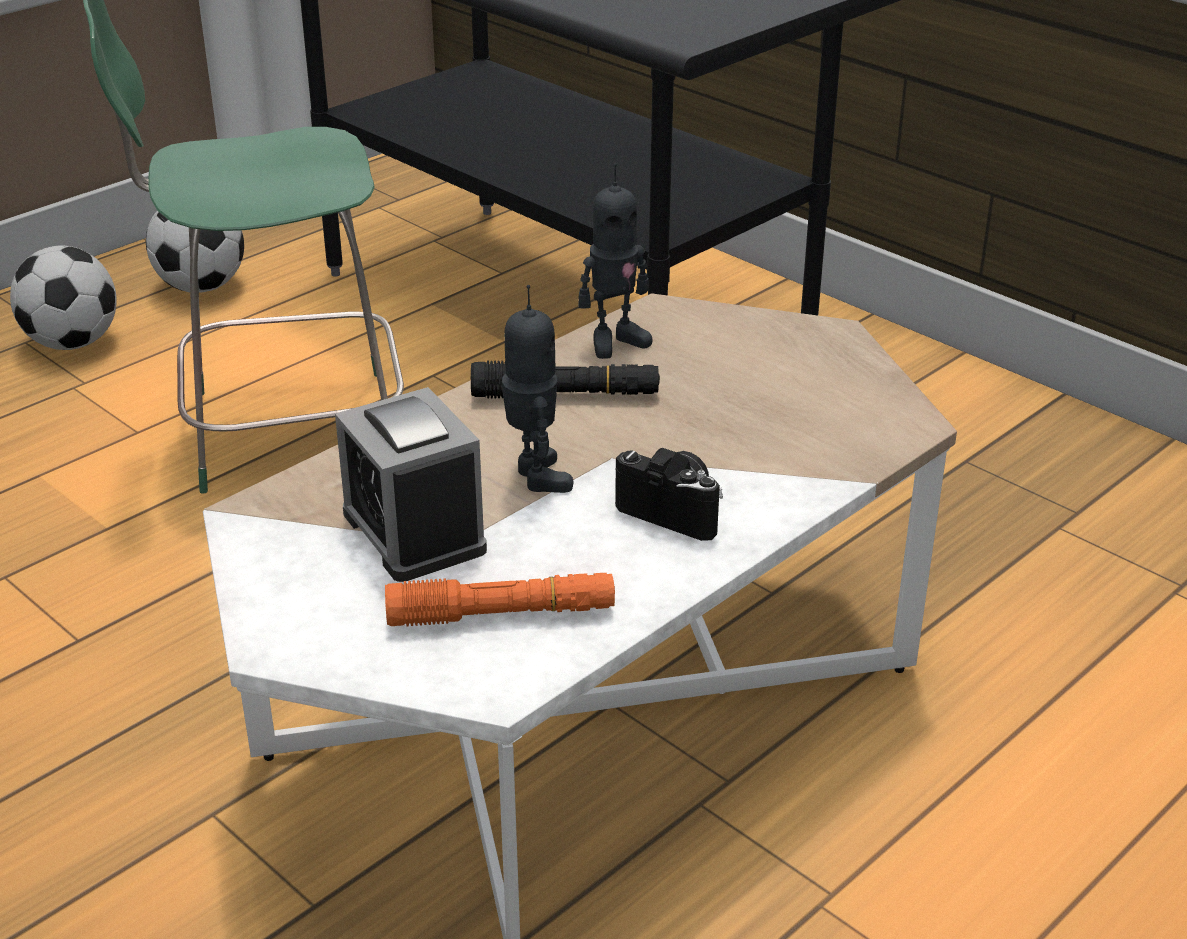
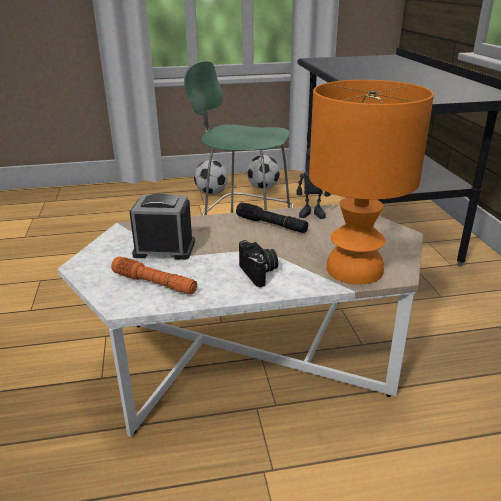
camera: 35 degrees right, 5 degrees down
alarm clock [335,387,487,582] -> alarm clock turned 90 degrees clockwise [130,193,195,260]
toy robot [502,285,573,493] -> none
none -> orange table lamp [309,80,434,284]

